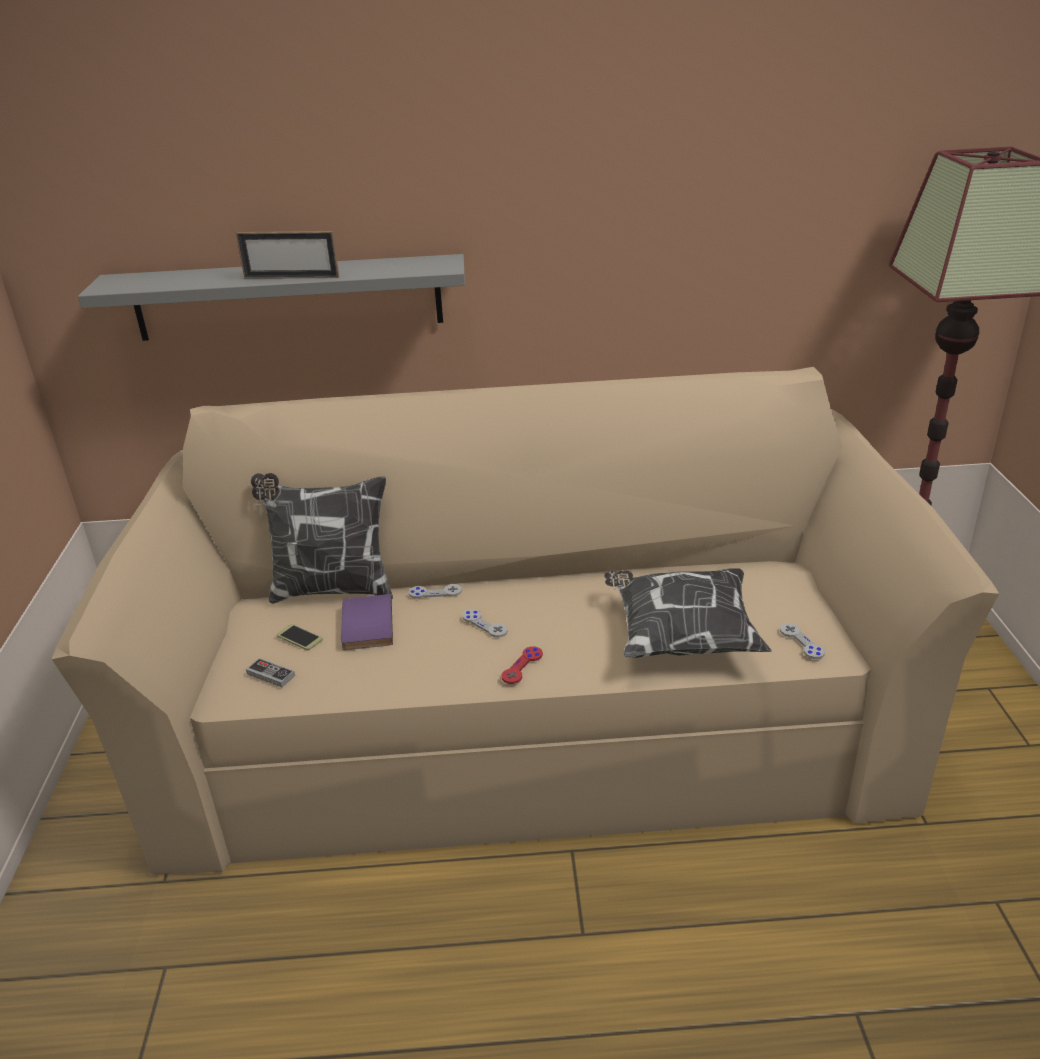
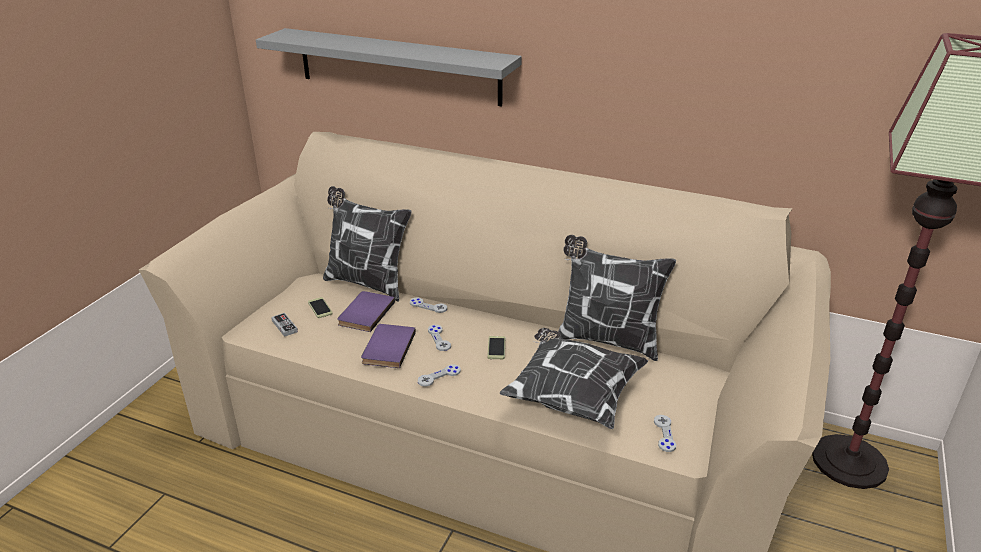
camera: 25 degrees right, 0 degrees up
picture frame [236,231,339,279] -> none
red game controller [502,646,543,684] -> grey game controller [418,364,461,387]
none -> purple book [361,324,416,368]
none -> phone [487,336,505,359]
none -> pillow [558,235,676,361]

